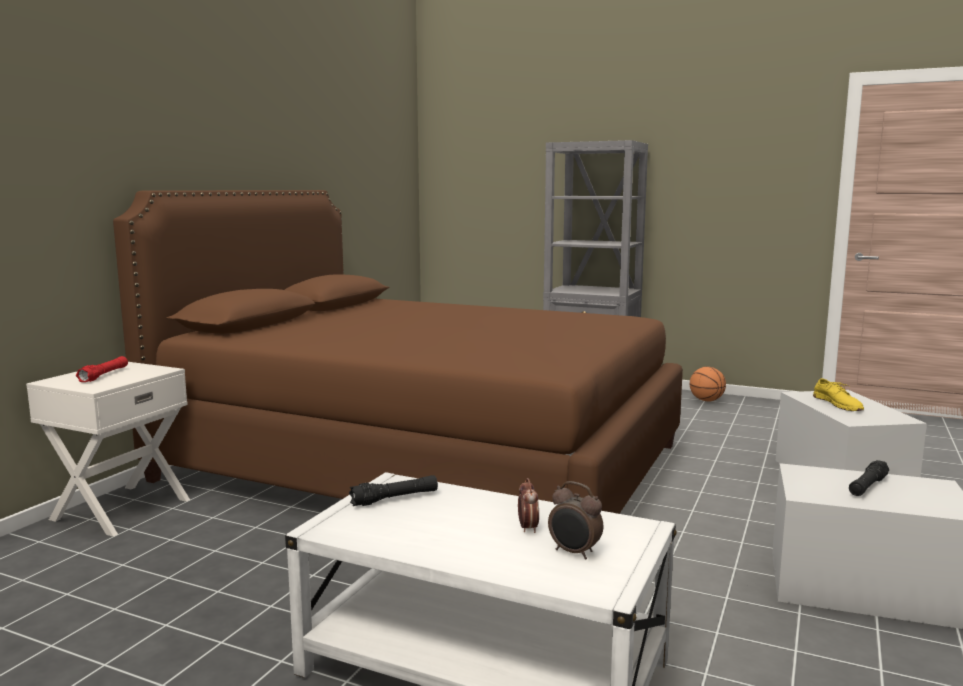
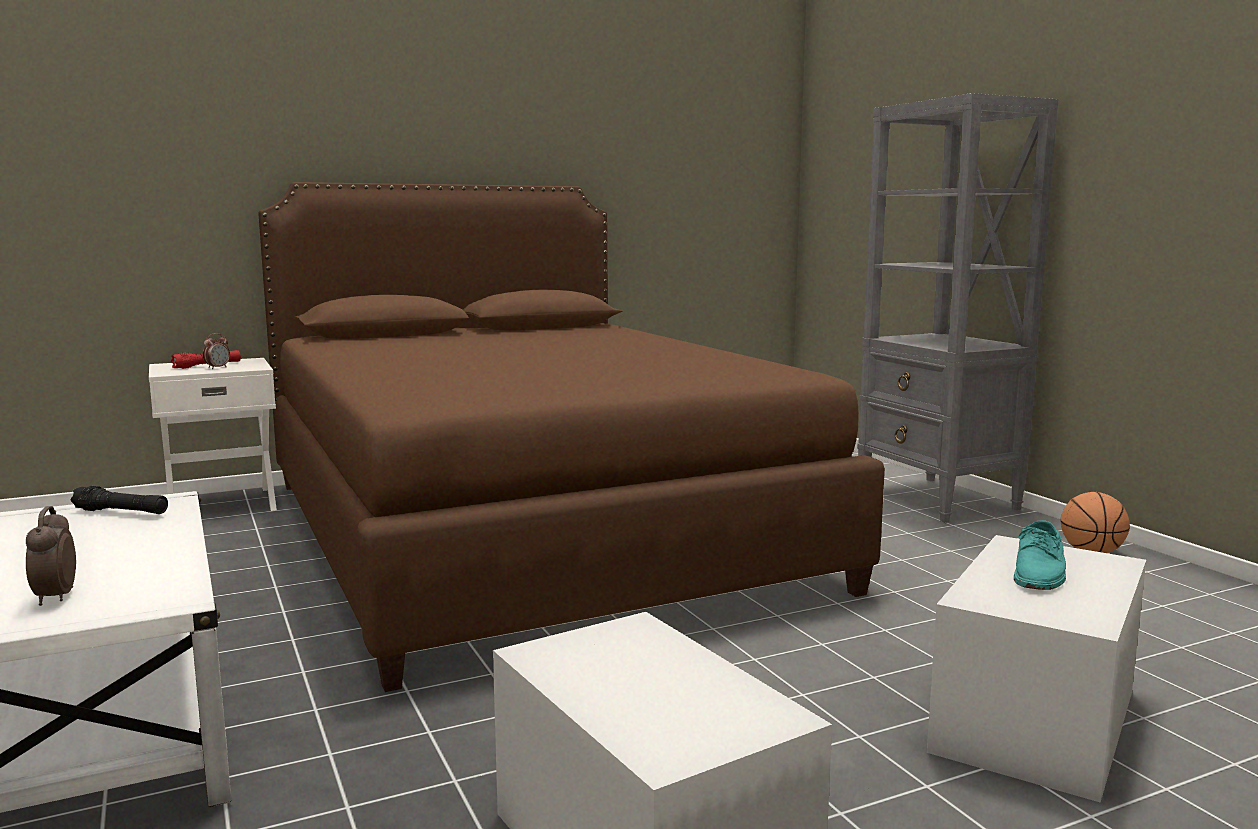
camera: 40 degrees right, 0 degrees up
alarm clock [518,478,539,533] -> alarm clock moved to [203,333,230,369]
yellow shoe [813,378,864,411] -> turquoise shoe [1014,520,1066,590]
black flashlight [849,460,889,496] -> none

